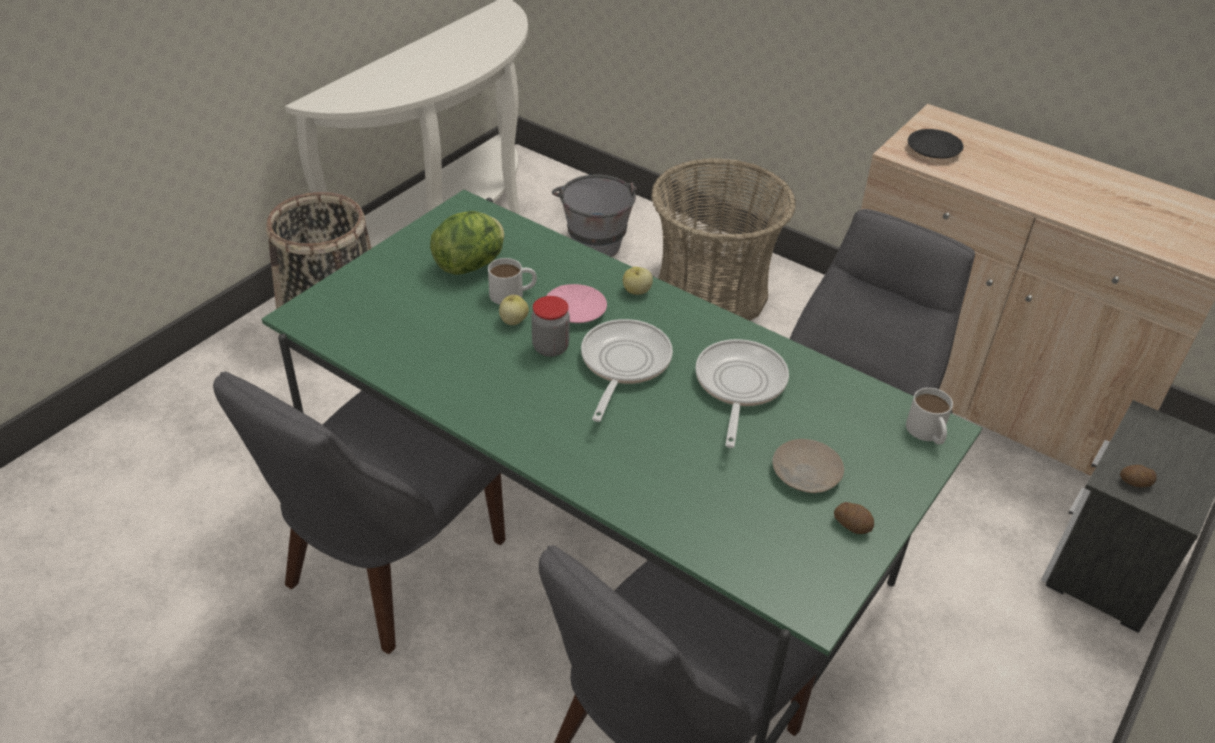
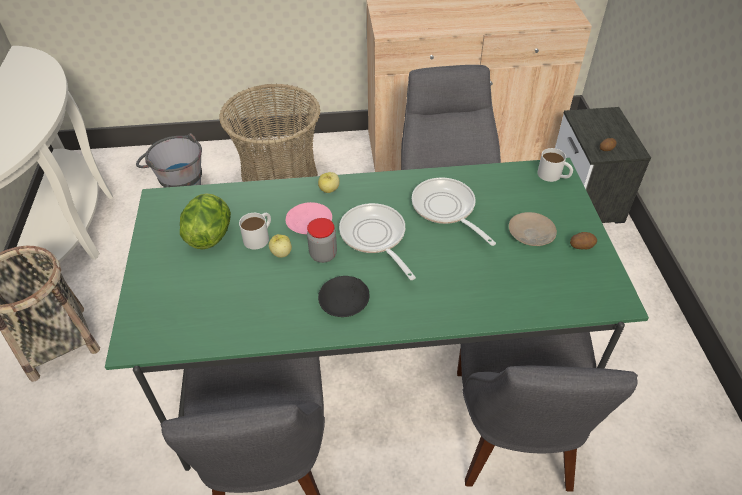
camera: 40 degrees left, 5 degrees up
black plate [908,129,964,159] -> black plate moved to [318,276,369,317]

